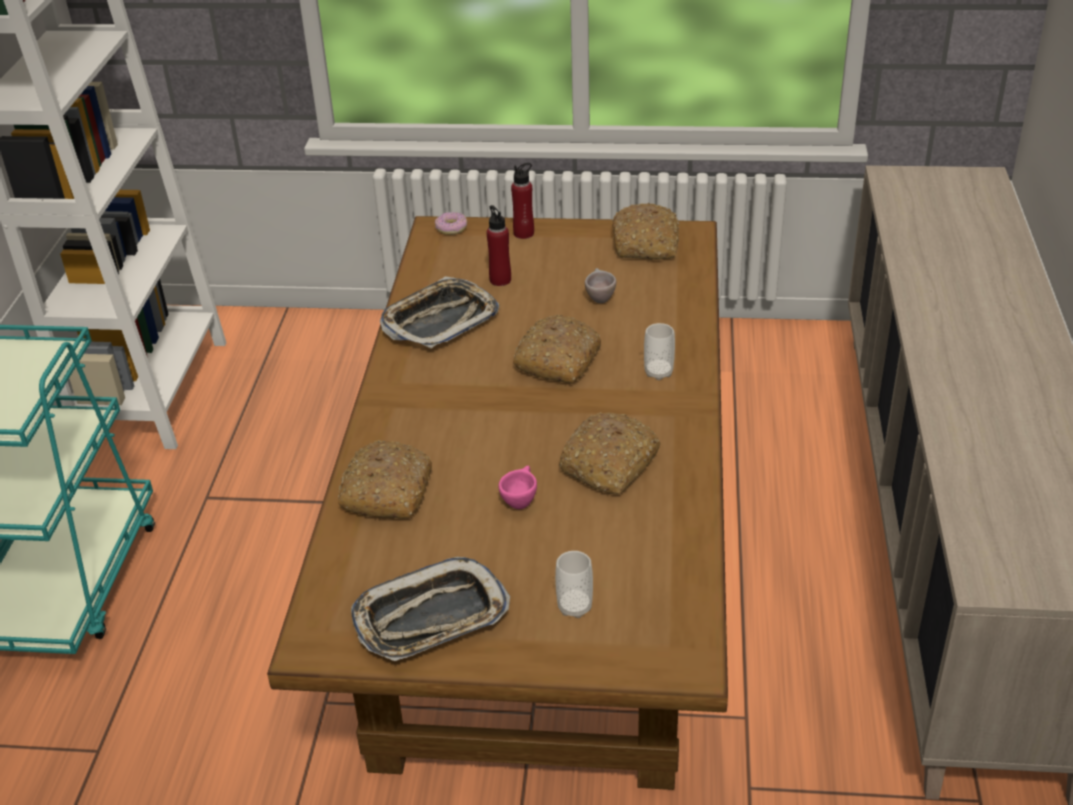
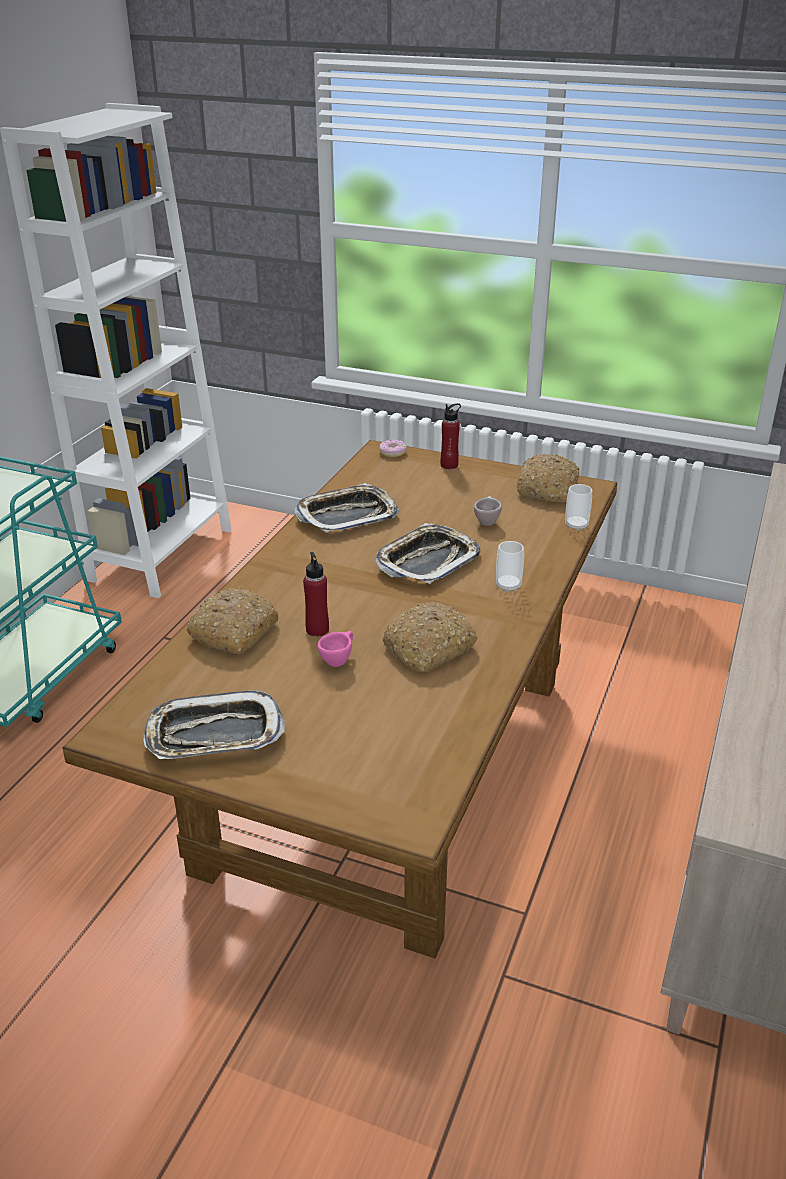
camera: 15 degrees right, 5 degrees down
red bottle [486,205,511,286] -> red bottle moved to [303,552,329,637]
bread [513,315,601,384] -> tray [376,523,480,584]
cup [555,551,593,618] -> cup moved to [565,484,592,531]

